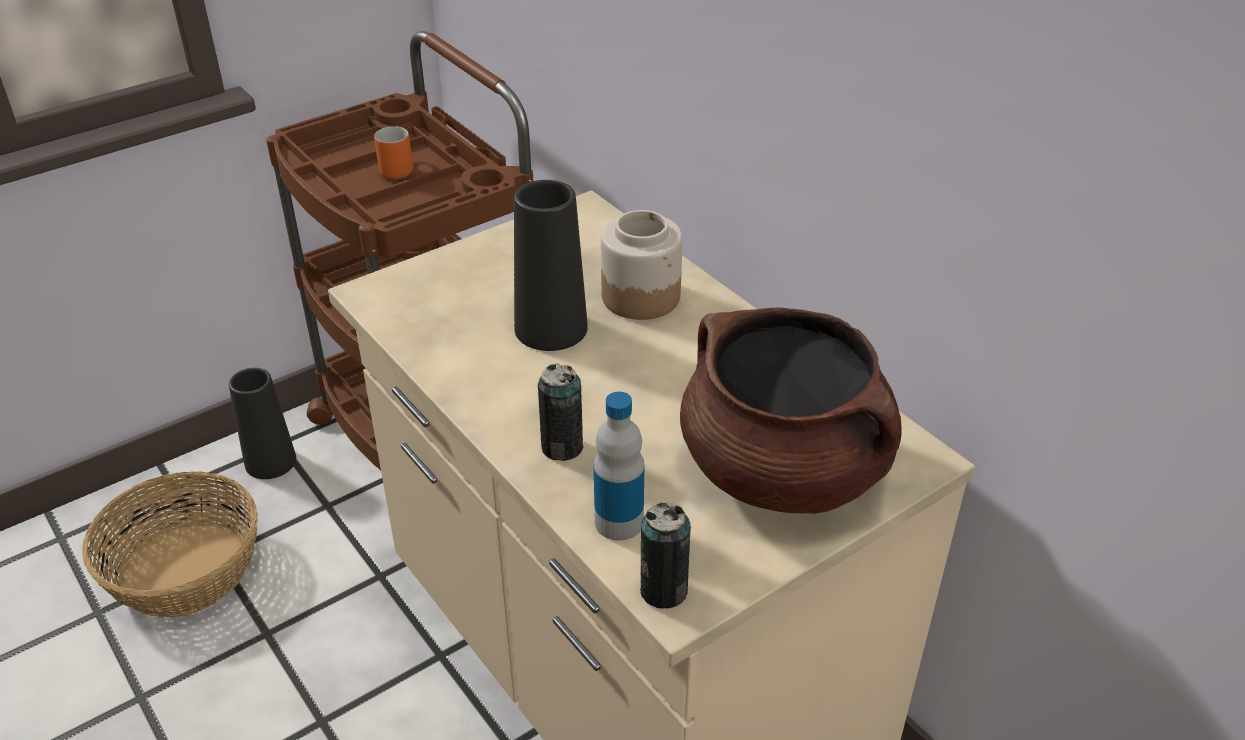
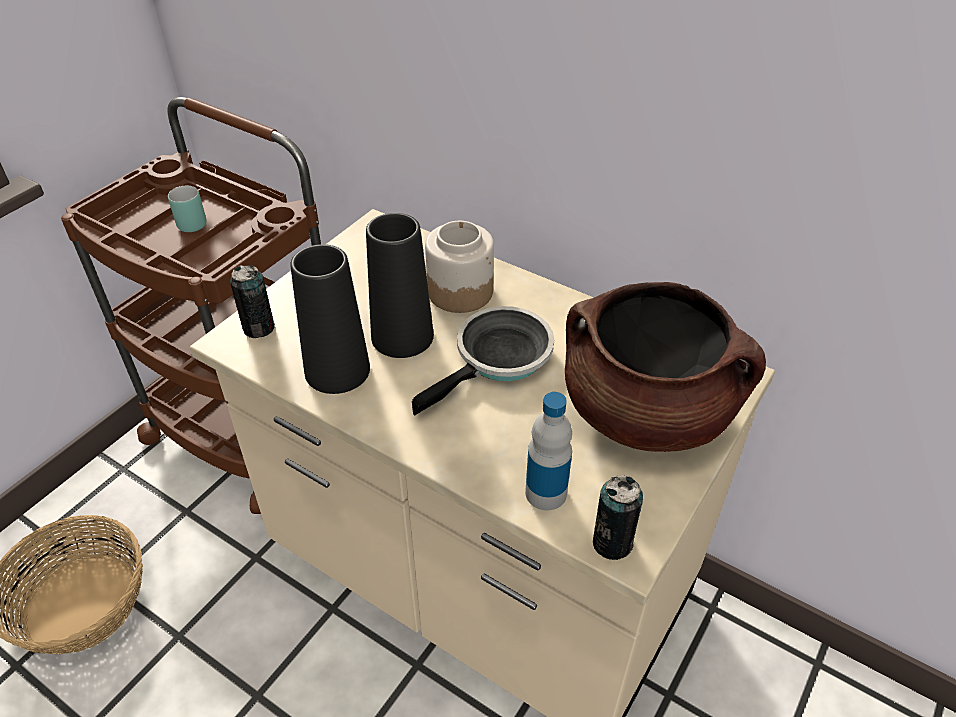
camera: 20 degrees left, 5 degrees up
black vase [229,368,296,479] -> black vase moved to [290,244,370,394]
orange mug [374,126,413,179] -> turquoise mug [168,185,207,232]
can [538,363,584,461] -> can moved to [230,265,275,338]
none -> frying pan [412,306,554,415]

